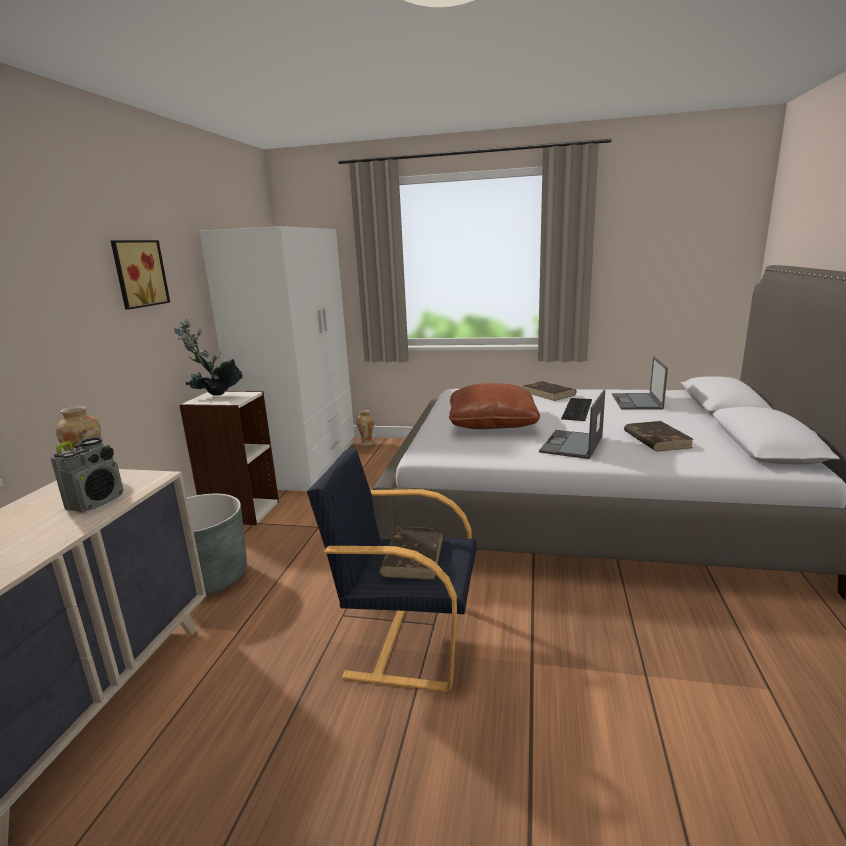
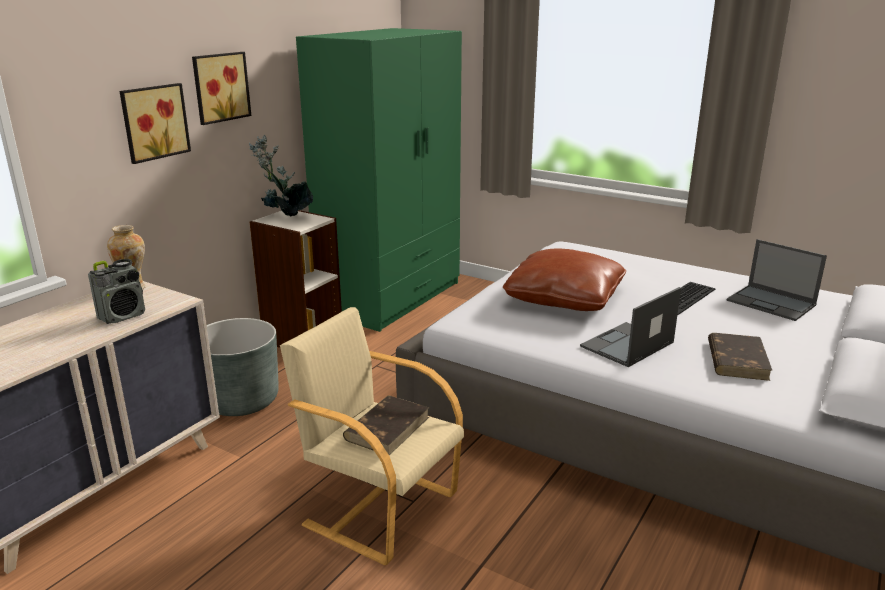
camera: 20 degrees right, 5 degrees up
white wardrobe [200,226,355,491] -> green wardrobe [296,28,462,332]
black armchair [307,448,477,692] -> beige armchair [280,307,464,565]
vase [356,410,374,446] -> none
brown book [523,381,576,401] -> none
laptop [612,356,668,410] -> laptop turned 75 degrees counterclockwise [727,239,827,321]
none -> picture [119,83,191,164]

